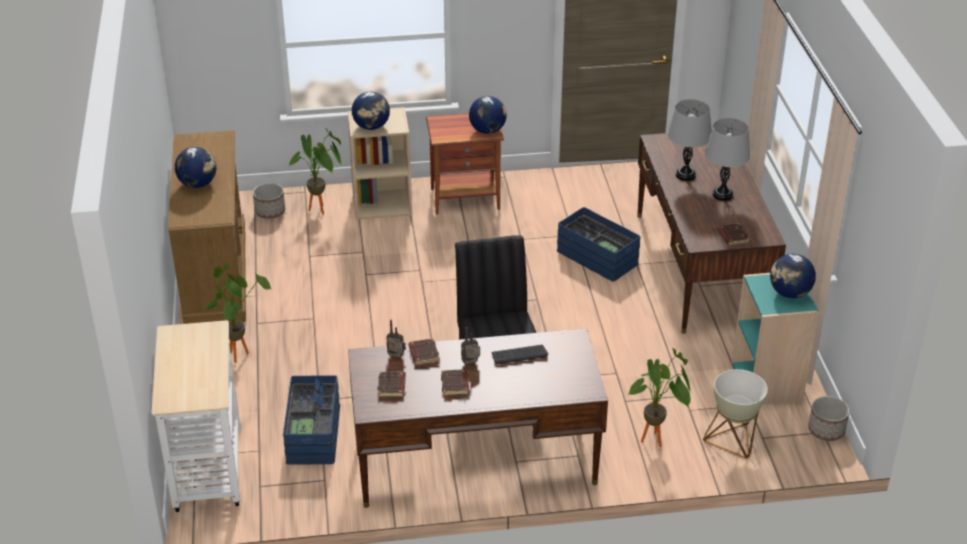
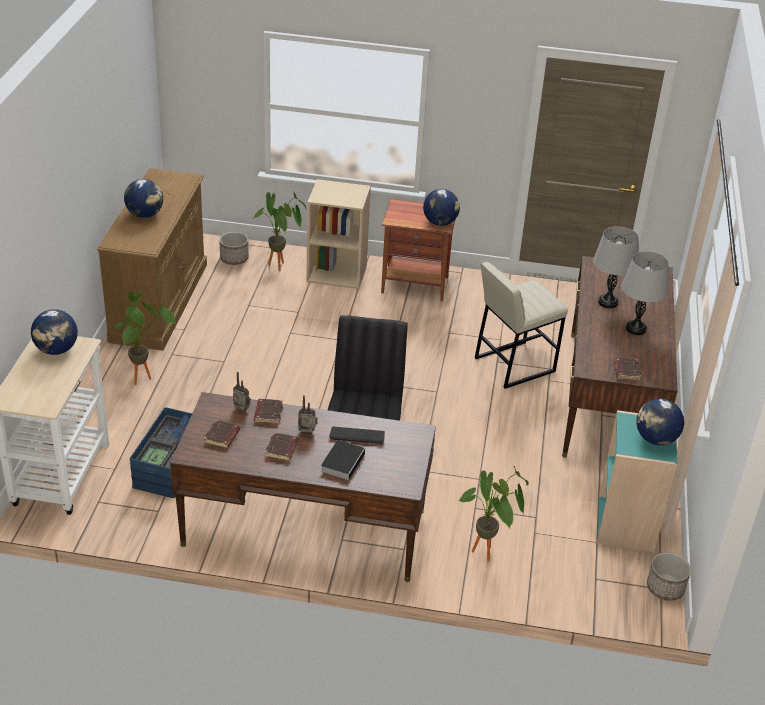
camera: 15 degrees right, 0 degrees up
globe [352,92,390,130] -> globe moved to [31,309,78,355]
blue storage box [557,207,640,282] -> beige chair [475,262,568,389]
planter [703,369,768,458] -> none
none -> book [321,440,366,480]

